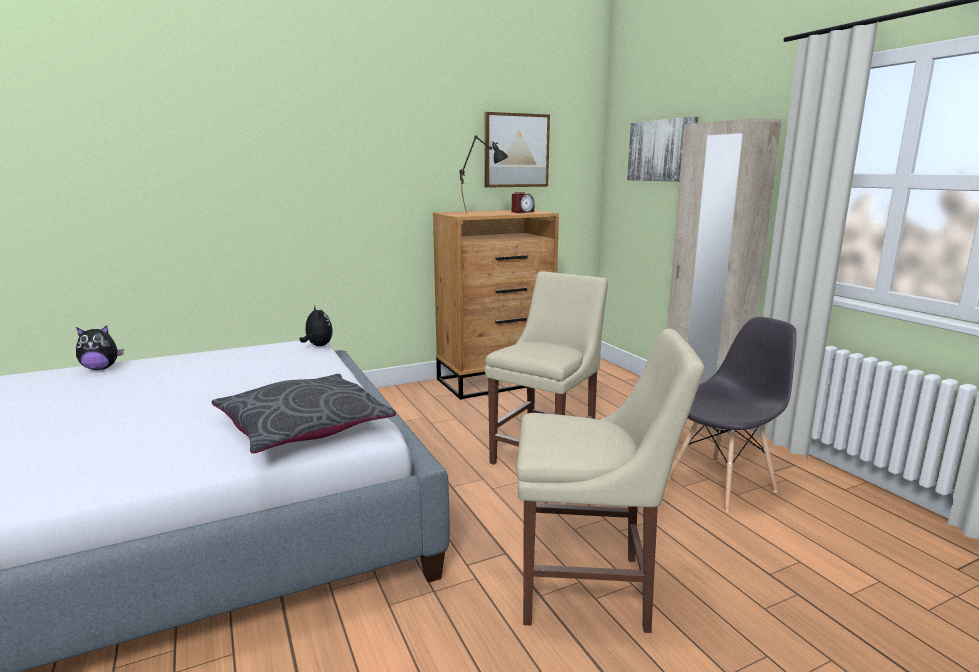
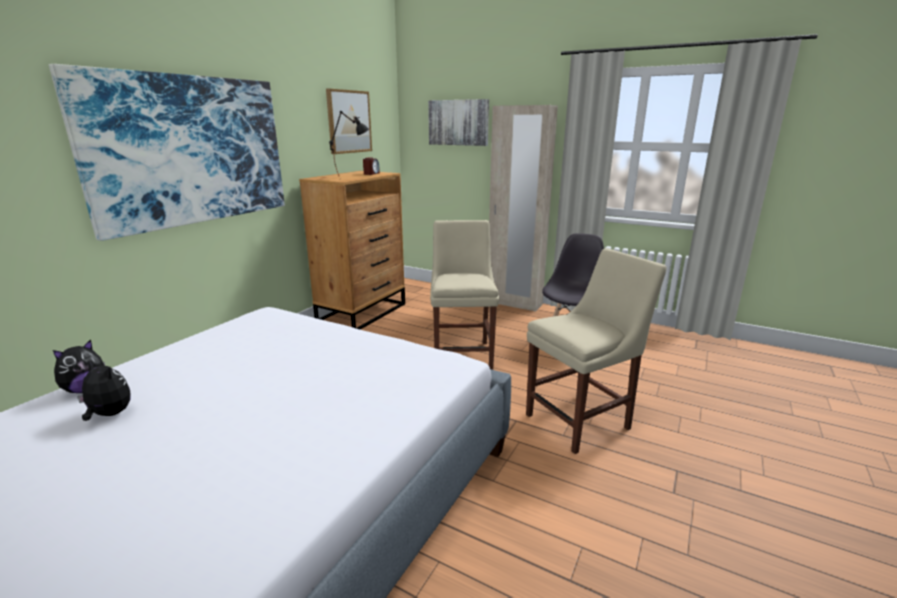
camera: 35 degrees left, 5 degrees up
grey pillow [212,374,396,453] -> none
plush toy [300,306,333,346] -> plush toy moved to [77,361,131,421]
none -> picture [49,64,285,241]

